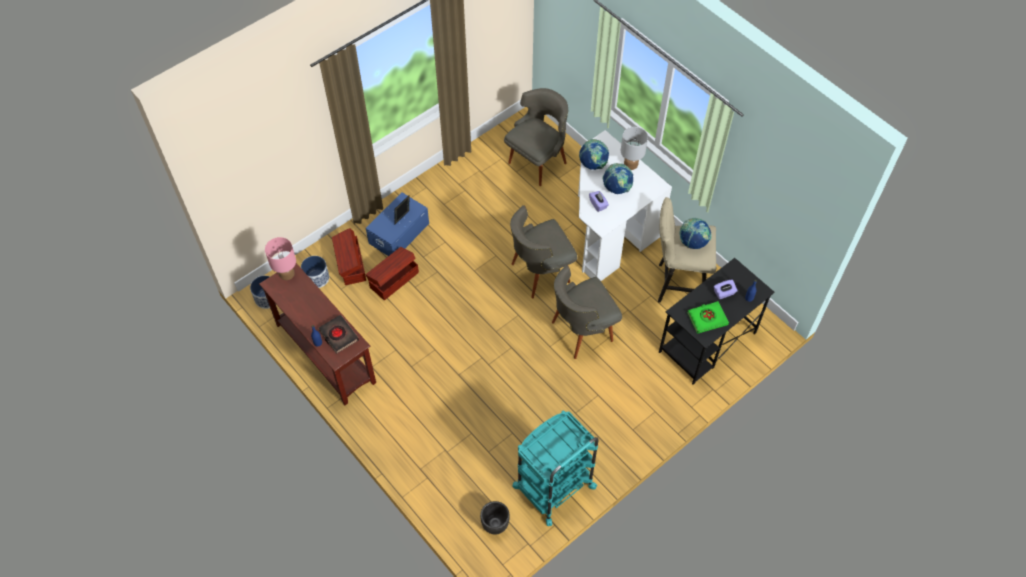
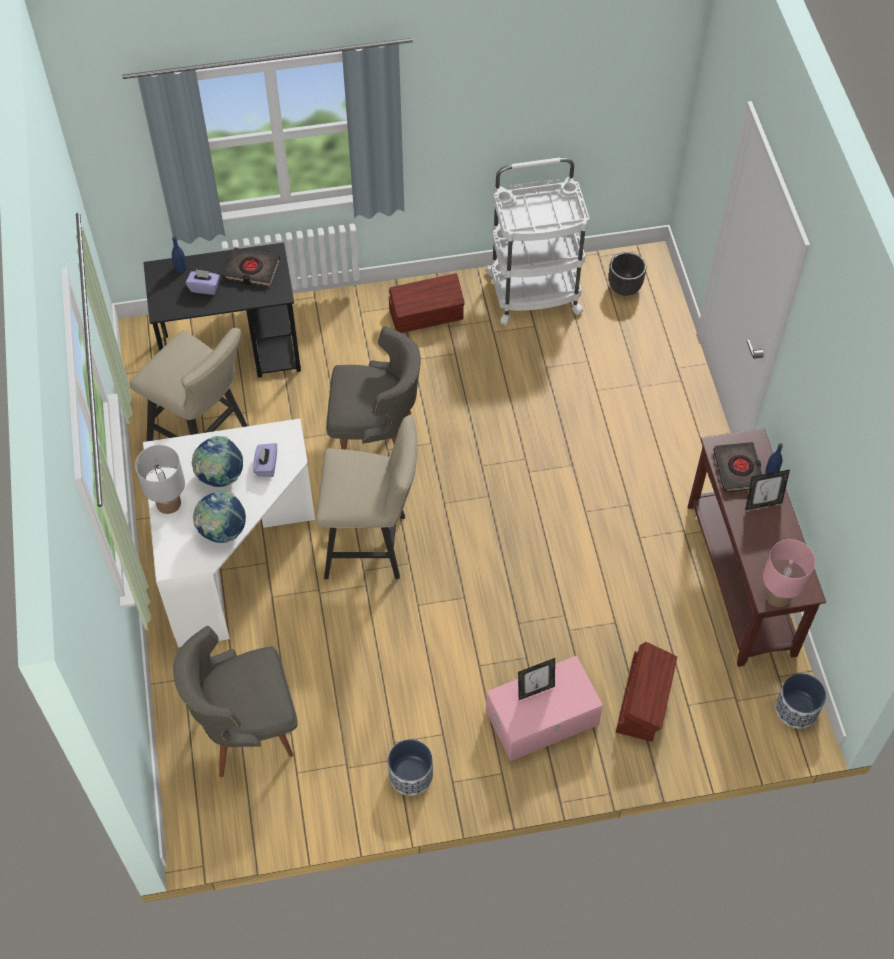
camera: 150 degrees left, 0 degrees up
planter [301,256,329,288] -> planter moved to [388,739,433,795]
blue storage box [366,192,429,256] -> pink storage box [486,655,603,761]
brown storage box [366,247,419,300] -> brown storage box moved to [389,273,465,333]
grey chair [510,205,577,299] -> beige stool [316,415,418,579]
turquoise cart [512,411,598,526] -> white cart [486,158,590,325]
globe [679,218,712,249] -> none
green book [687,301,729,333] -> black book [224,248,280,287]
none -> picture frame [745,469,790,510]

